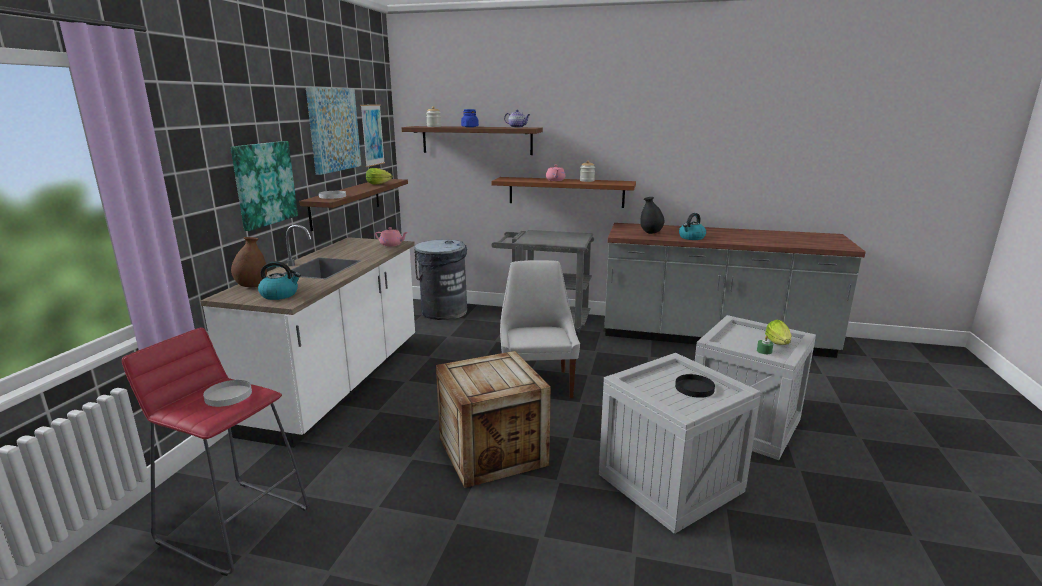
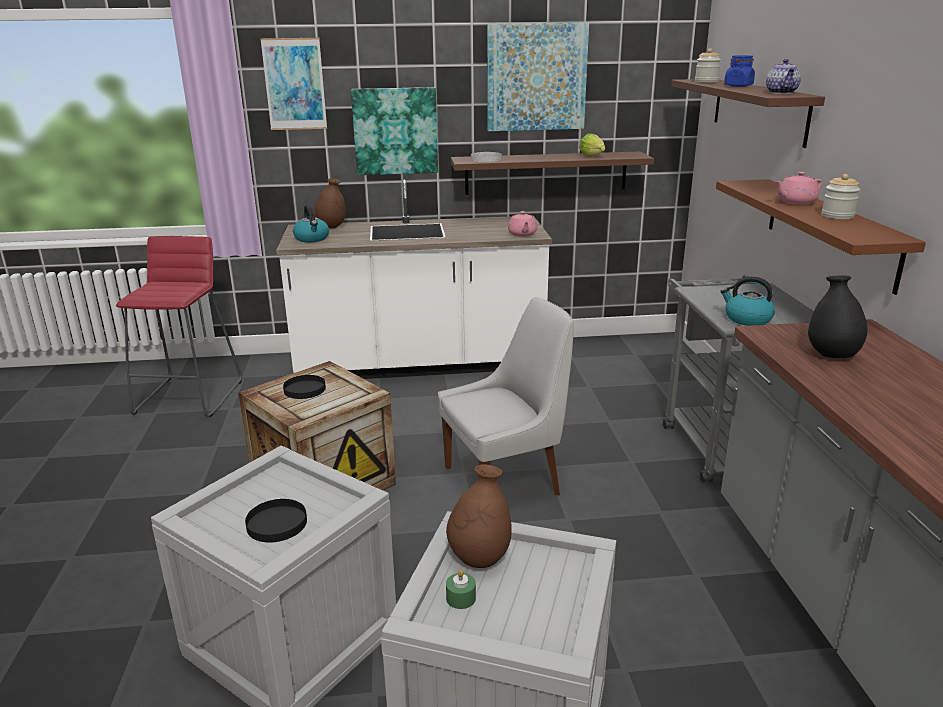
camera: 70 degrees right, 5 degrees up
white plate [203,380,252,407] -> none
picture [360,104,385,167] -> picture moved to [260,38,327,130]
grey trash can [414,240,467,320] -> none
kettle [679,213,706,240] -> kettle moved to [720,276,775,326]
lettuce [765,320,792,345] -> none
none -> black plate [283,375,326,399]
none -> brown vase [446,464,512,568]

